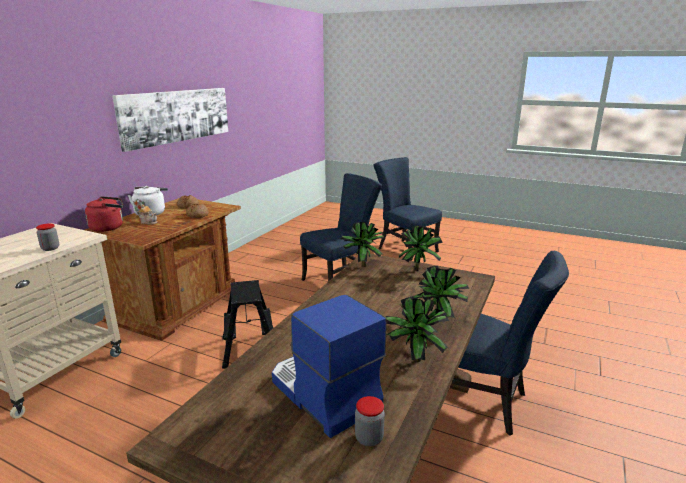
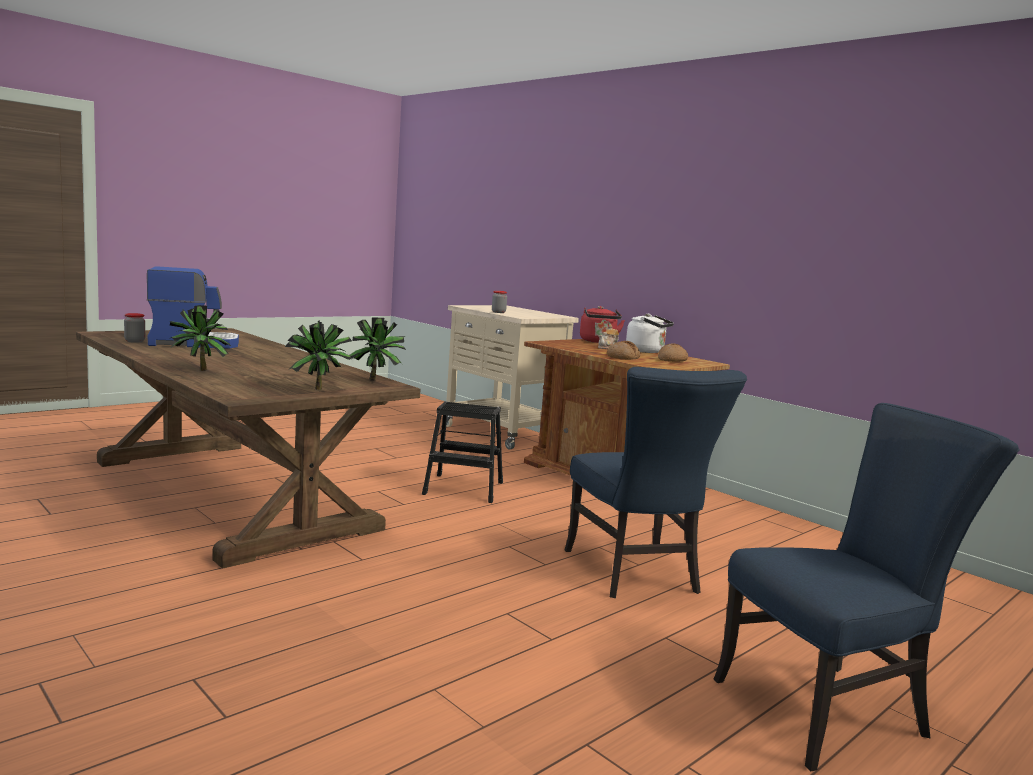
camera: 110 degrees right, 10 degrees down
picture [112,88,229,152] -> none
potted plant [386,296,449,362] -> none
blue chair [452,251,569,436] -> none

